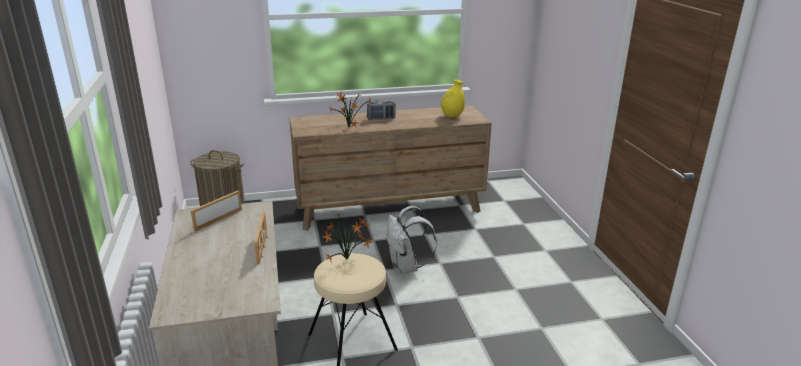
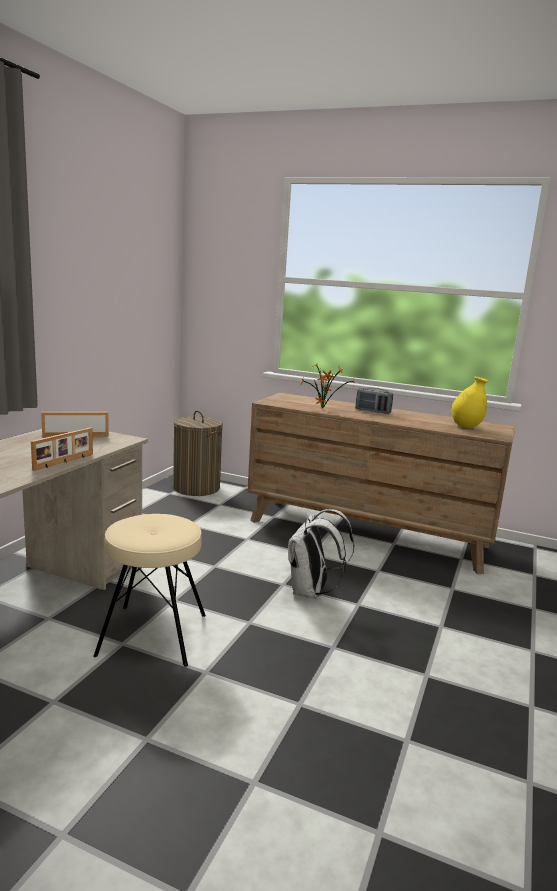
camera: 35 degrees right, 10 degrees down
potted plant [323,211,372,263] -> none

